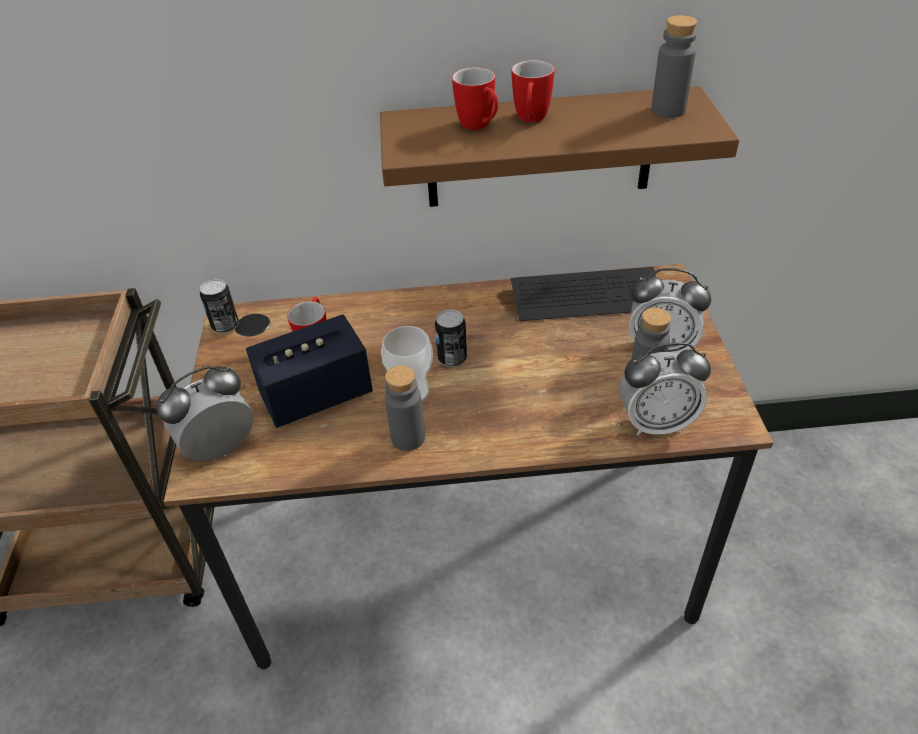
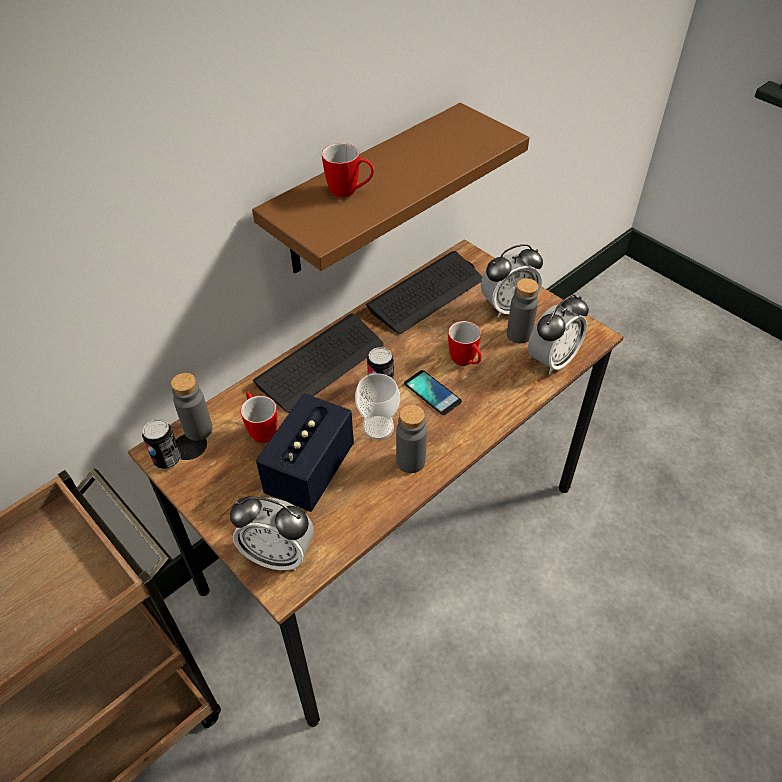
camera: 40 degrees left, 5 degrees up
alarm clock [156,366,254,461] -> alarm clock turned 90 degrees counterclockwise [230,496,314,571]
mug [512,60,555,122] -> mug moved to [448,321,482,366]
grey bottle [651,15,697,118] -> grey bottle moved to [171,373,212,441]
none -> keyboard [253,314,384,413]
none -> phone [404,370,462,415]

